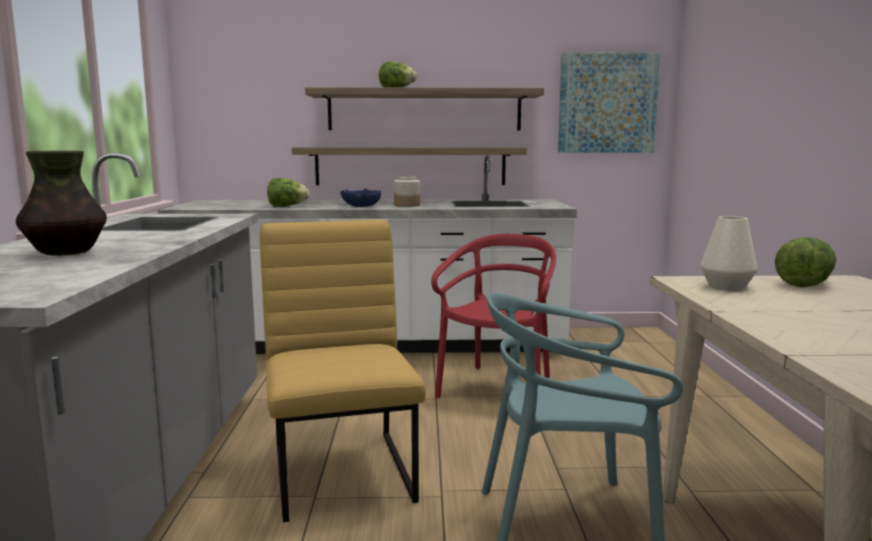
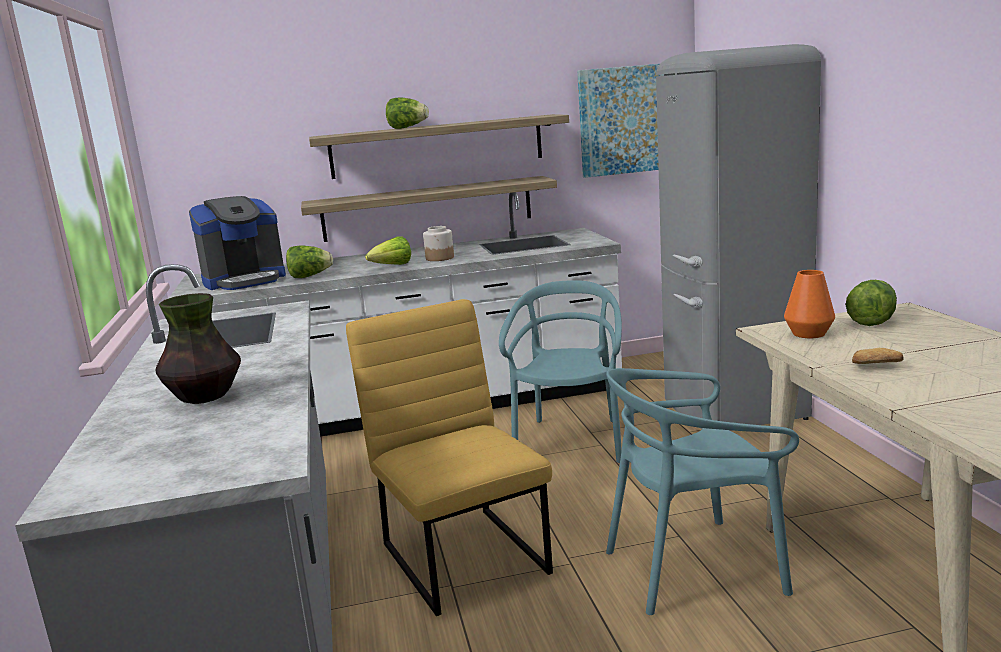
camera: 10 degrees left, 5 degrees up
blue bowl [340,188,381,207] -> lettuce [365,236,411,265]
red chair [431,234,556,398] -> turquoise chair [499,280,622,463]
white vase [700,216,758,290] -> orange vase [784,270,835,338]
none -> coffee machine [189,196,286,290]
none -> grey fridge [656,44,821,431]
none -> bread [852,348,903,364]

